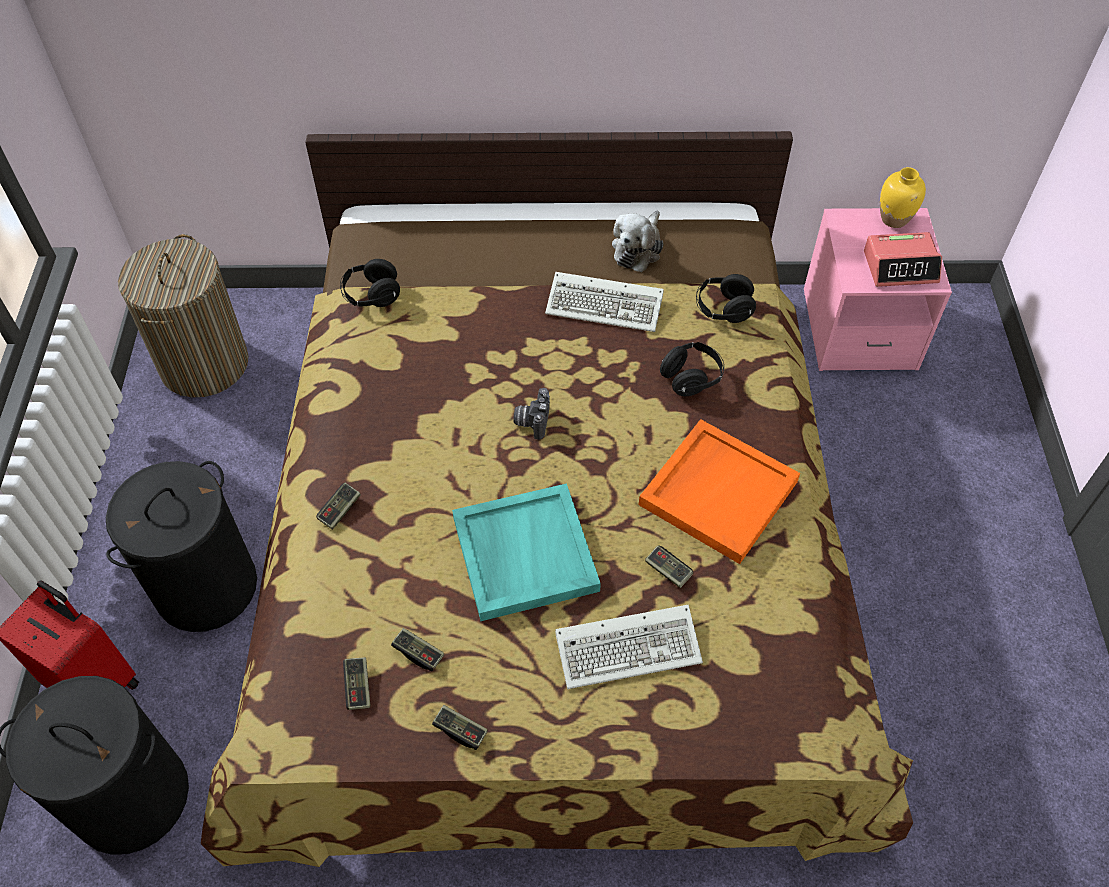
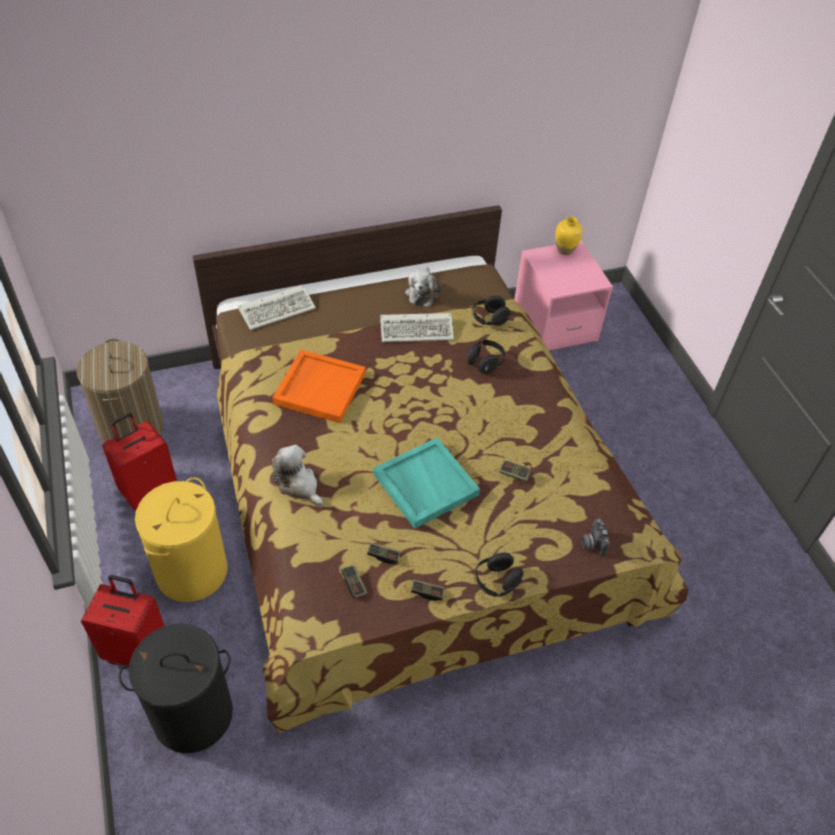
camera: 20 degrees left, 5 degrees down
black laundry basket [106,461,257,632] -> yellow laundry basket [135,477,228,602]
game controller [316,483,361,530] -> plush toy [272,445,323,507]
black headphones [340,259,400,307] -> black headphones moved to [474,553,524,597]
camera [513,388,550,439] -> camera moved to [581,518,610,556]
keyboard [555,605,703,689] -> keyboard moved to [238,285,316,330]
orange tray [639,419,800,564] -> orange tray moved to [272,350,365,423]
alarm clock [864,232,942,287] -> none
none -> red suitcase [102,413,177,510]

